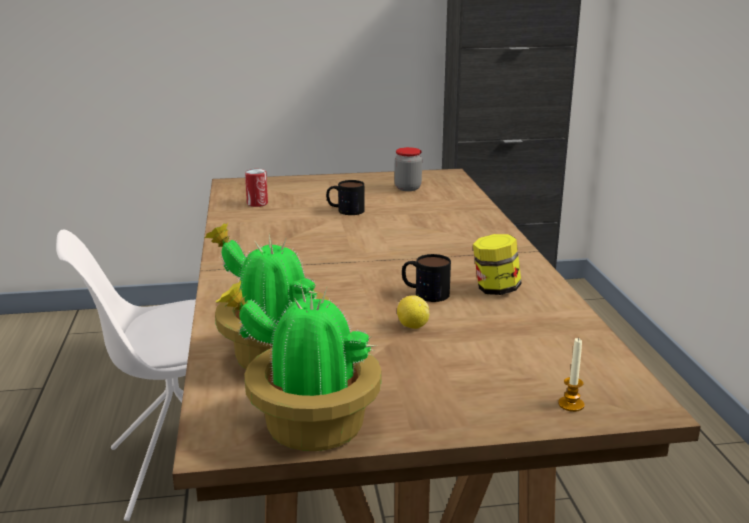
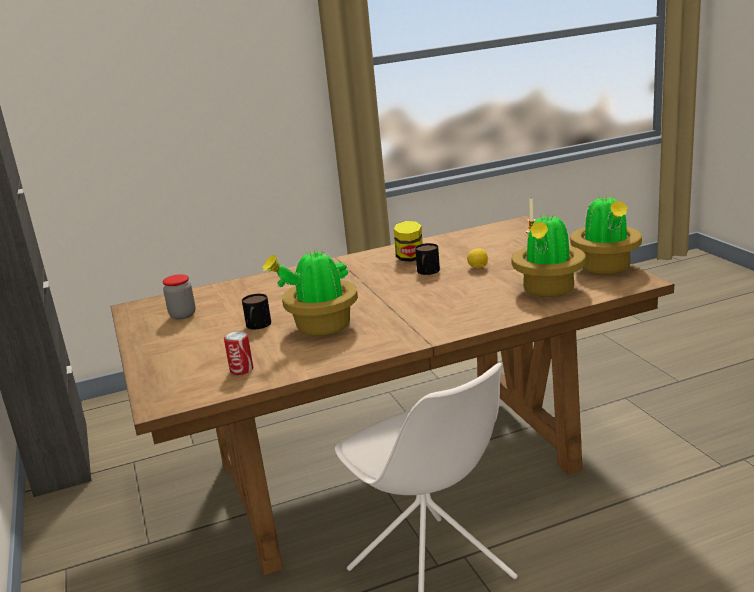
camera: 100 degrees left, 0 degrees up
none -> potted plant [262,244,358,336]

